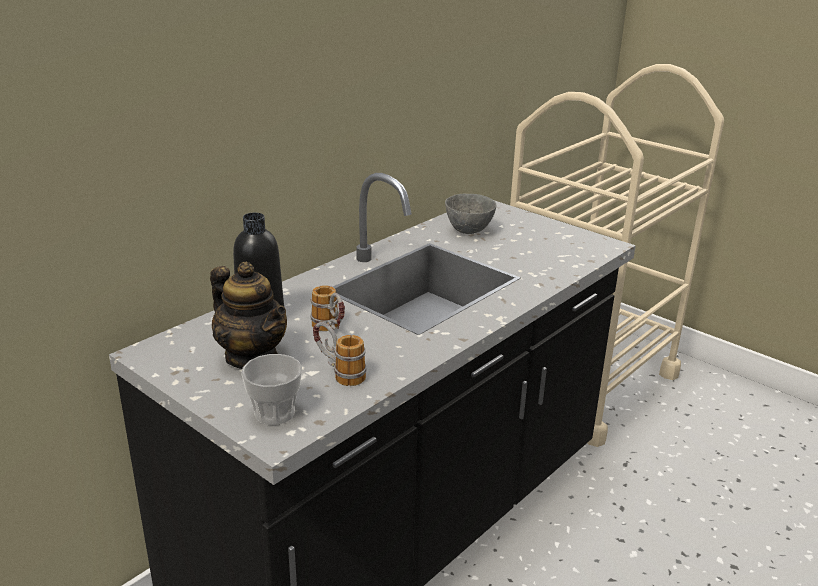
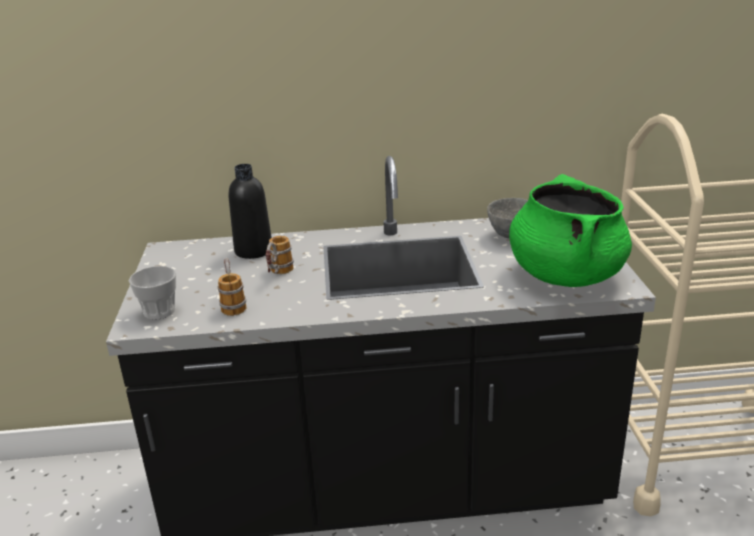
camera: 45 degrees right, 0 degrees up
teapot [210,262,287,369] -> none
none -> green cooking pot [509,174,632,287]

